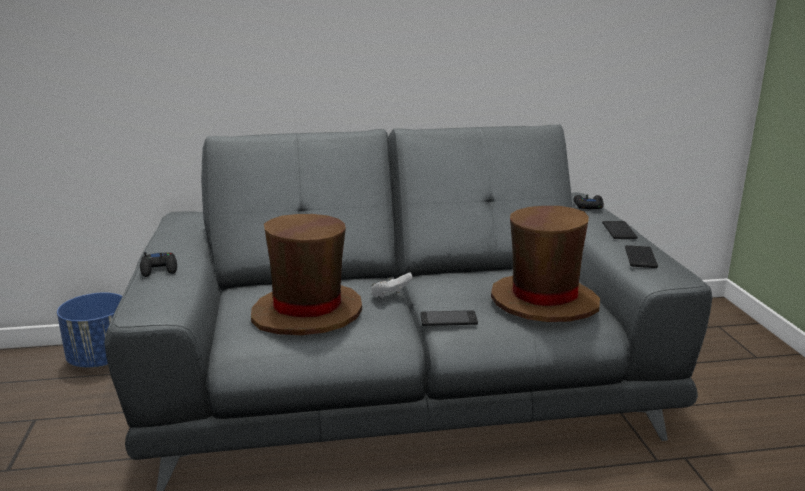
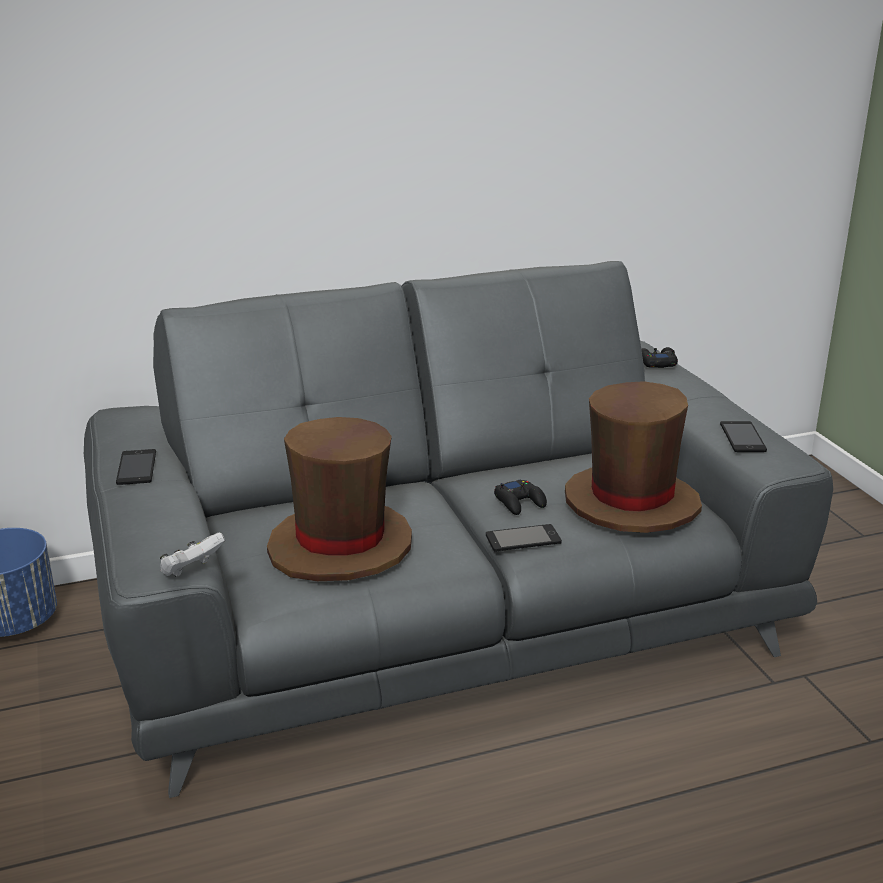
camera: 10 degrees left, 5 degrees up
black game controller [140,252,177,277] -> black game controller moved to [494,479,547,515]
white game controller [371,273,413,299] -> white game controller moved to [160,532,225,577]
phone [602,221,637,239] -> phone moved to [116,449,156,485]

